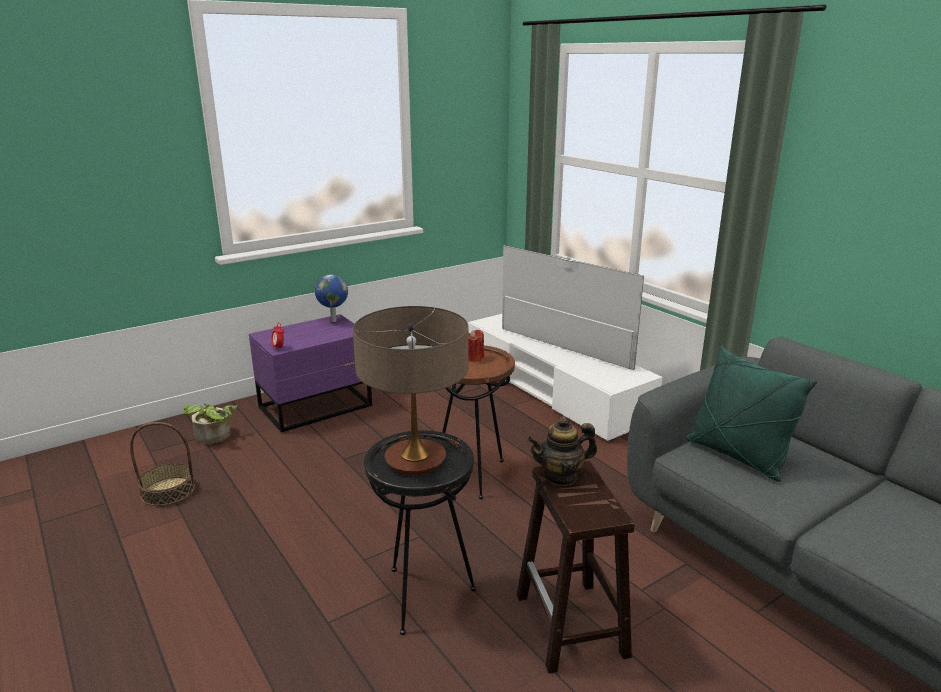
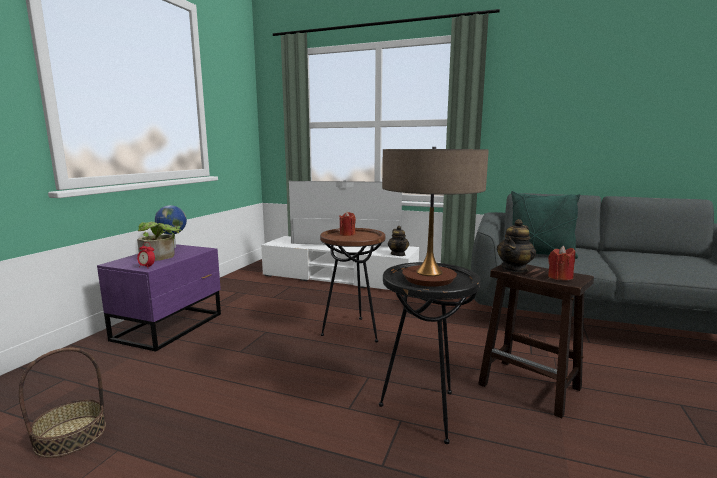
camera: 35 degrees left, 10 degrees down
potted plant [184,404,237,444] -> potted plant moved to [137,222,182,261]
none -> teapot [388,226,409,256]
none -> red candle [548,246,575,280]

